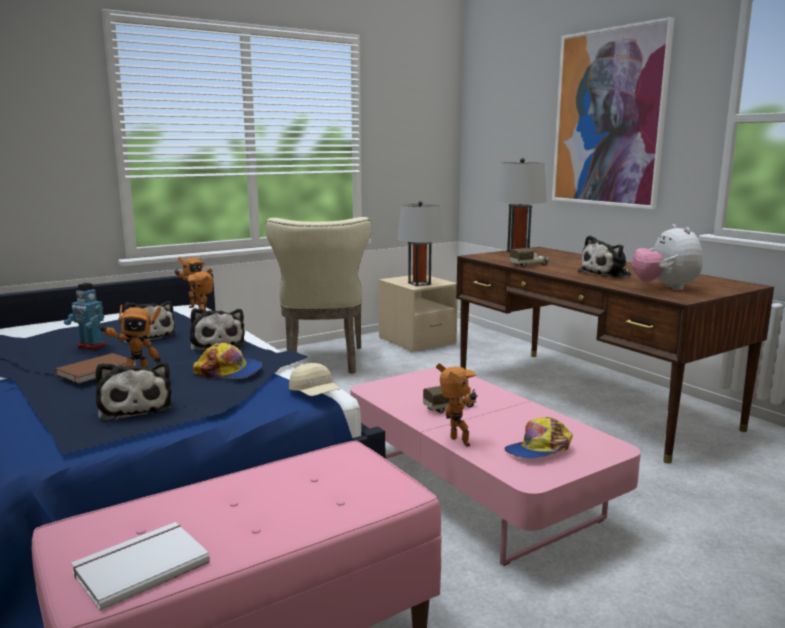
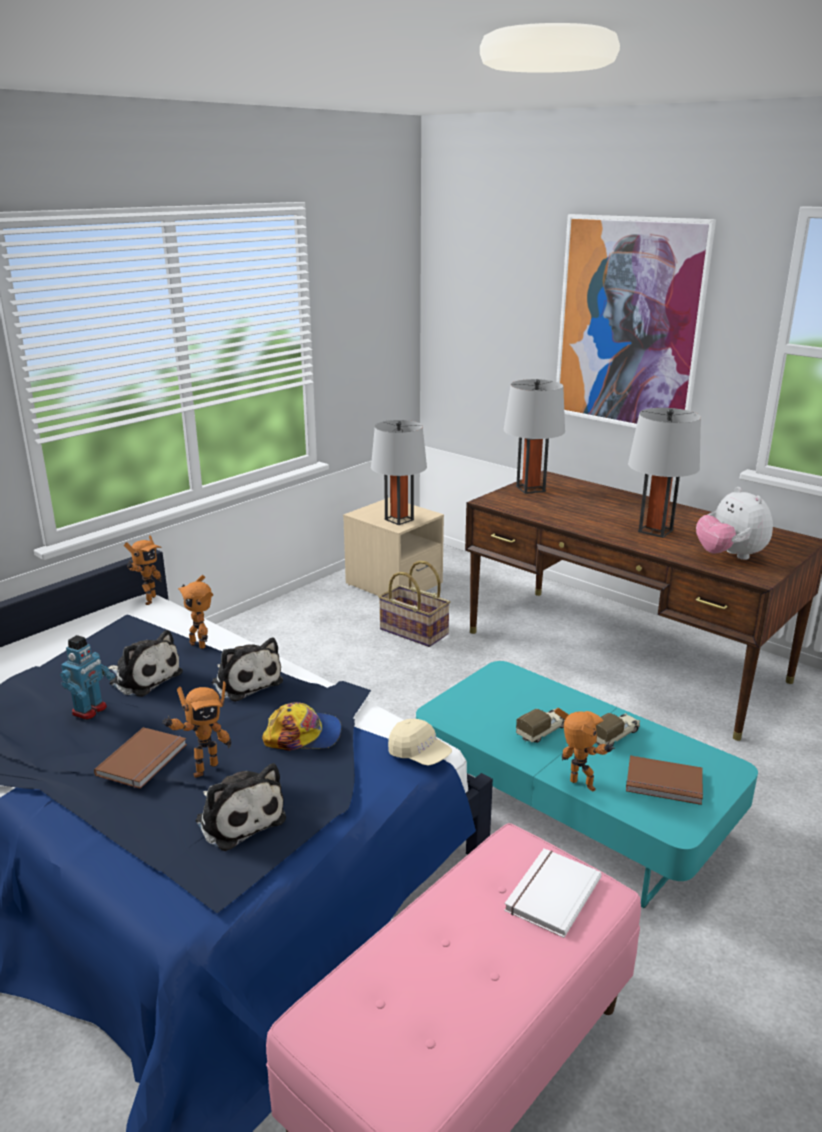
camera: 15 degrees left, 10 degrees up
toy robot [64,283,105,350] -> toy robot turned 75 degrees counterclockwise [60,635,115,720]
white book [71,522,210,611] -> white book moved to [504,849,601,938]
beige chair [265,217,372,374] -> none
pink coffee table [350,366,641,566] -> turquoise coffee table [416,661,758,908]
cap [504,417,573,459] -> brown book [626,755,703,805]
toy truck [510,248,549,267] -> toy truck moved to [596,713,640,746]
plush toy [578,235,632,278] -> grey table lamp [628,408,701,538]
none -> basket [378,561,450,647]

